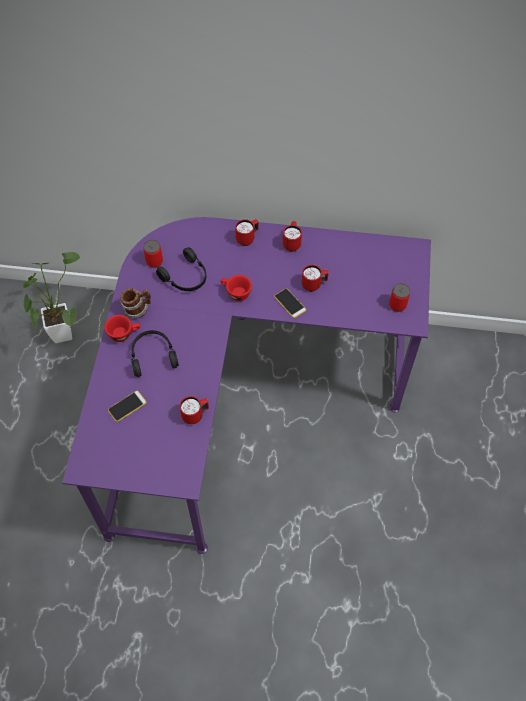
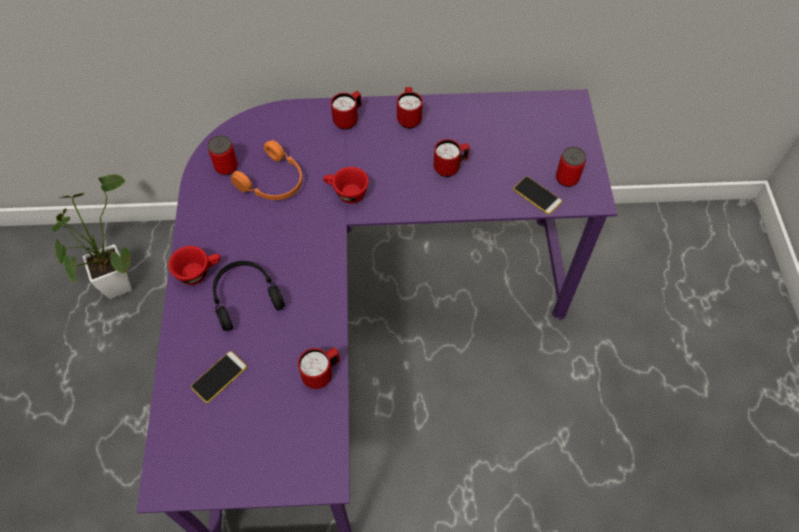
camera: 10 degrees left, 0 degrees up
mug [120,288,151,319] -> none
black headphones [156,247,206,291] -> orange headphones [231,140,303,200]
phone [274,288,306,318] -> phone moved to [513,176,562,214]

